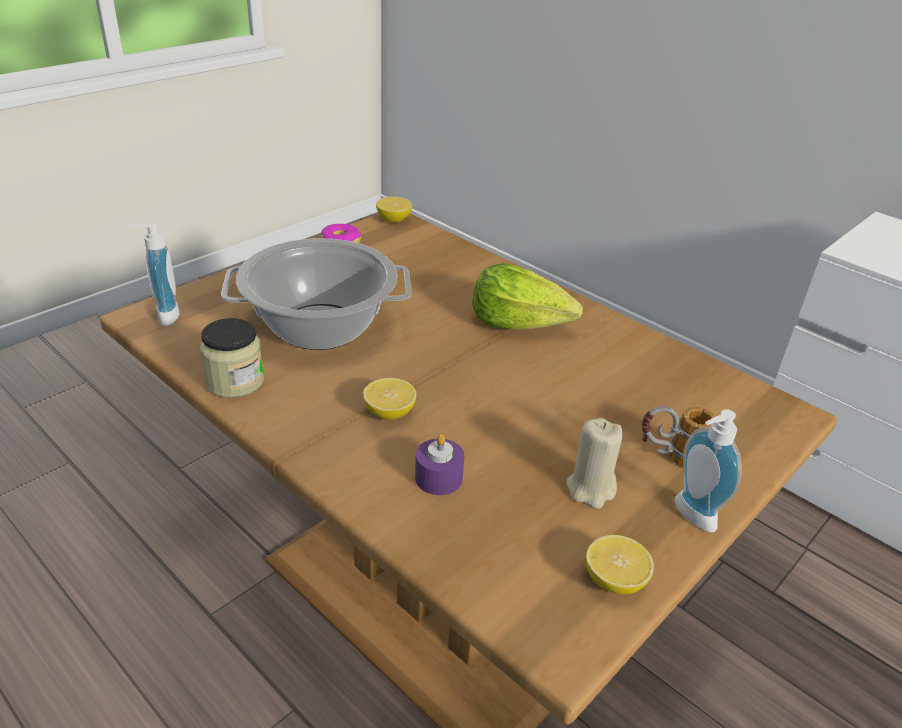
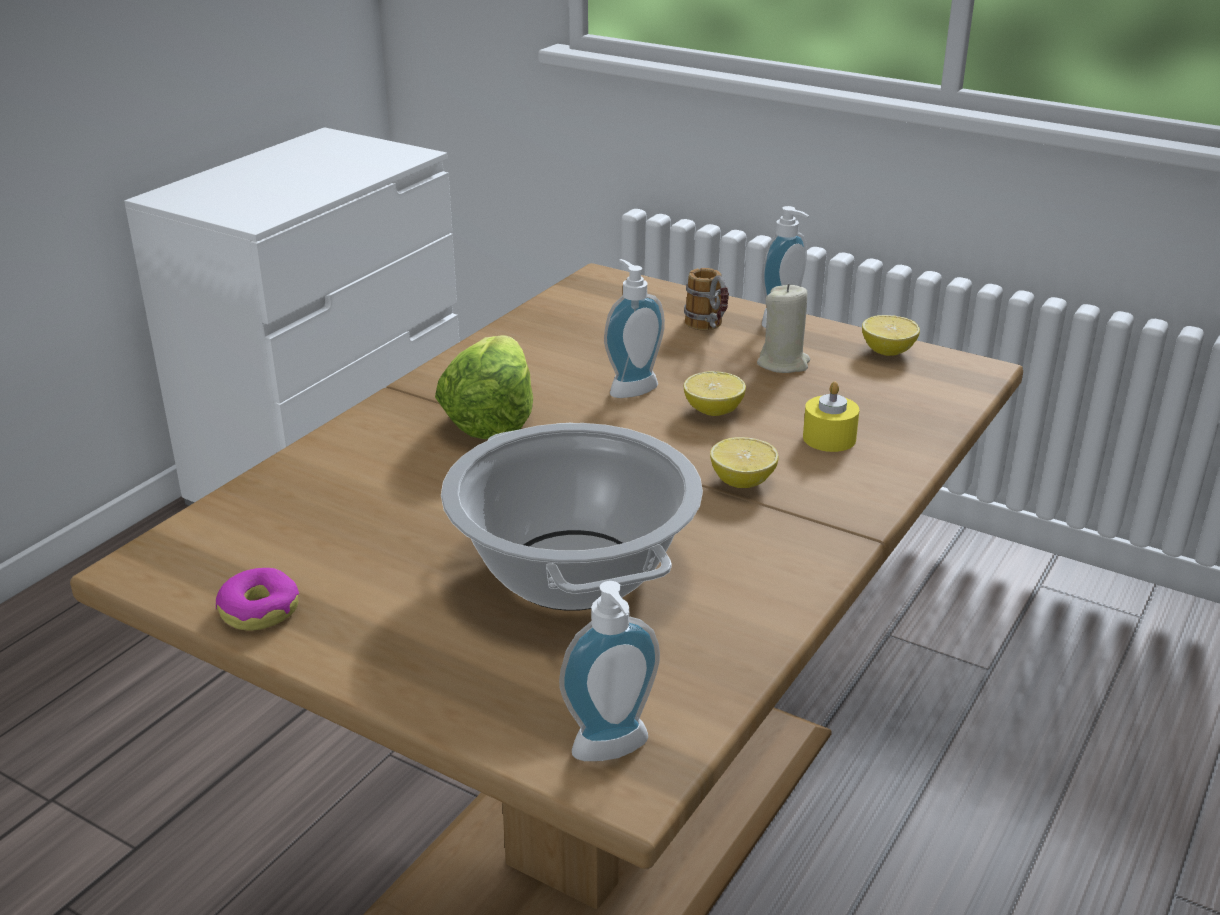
camera: 100 degrees left, 5 degrees down
jar [200,318,264,398] -> none
lemon [376,197,412,223] -> lemon moved to [684,371,746,416]
purple candle [415,434,464,495] -> yellow candle [803,382,859,452]
none -> soap dispenser [604,259,665,398]

